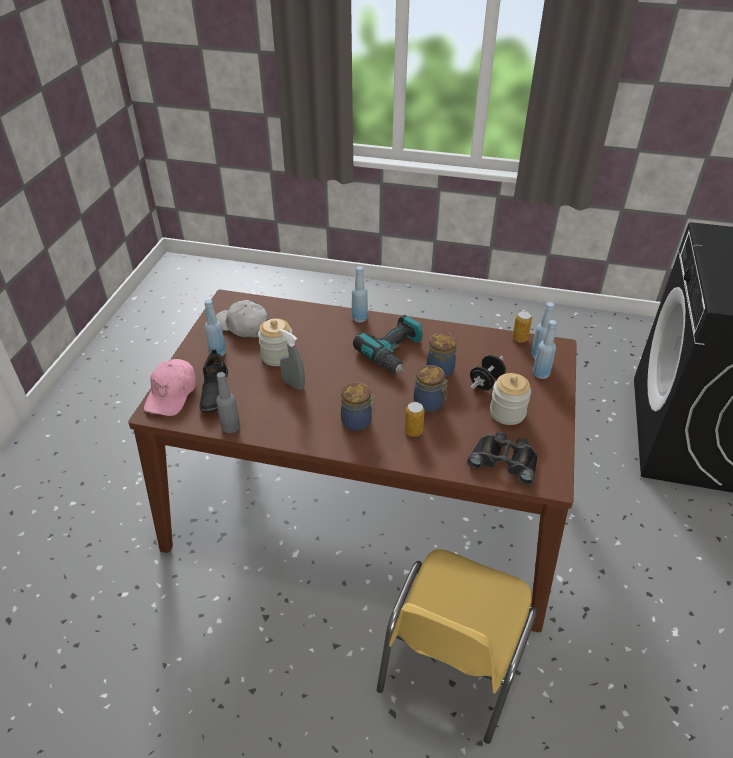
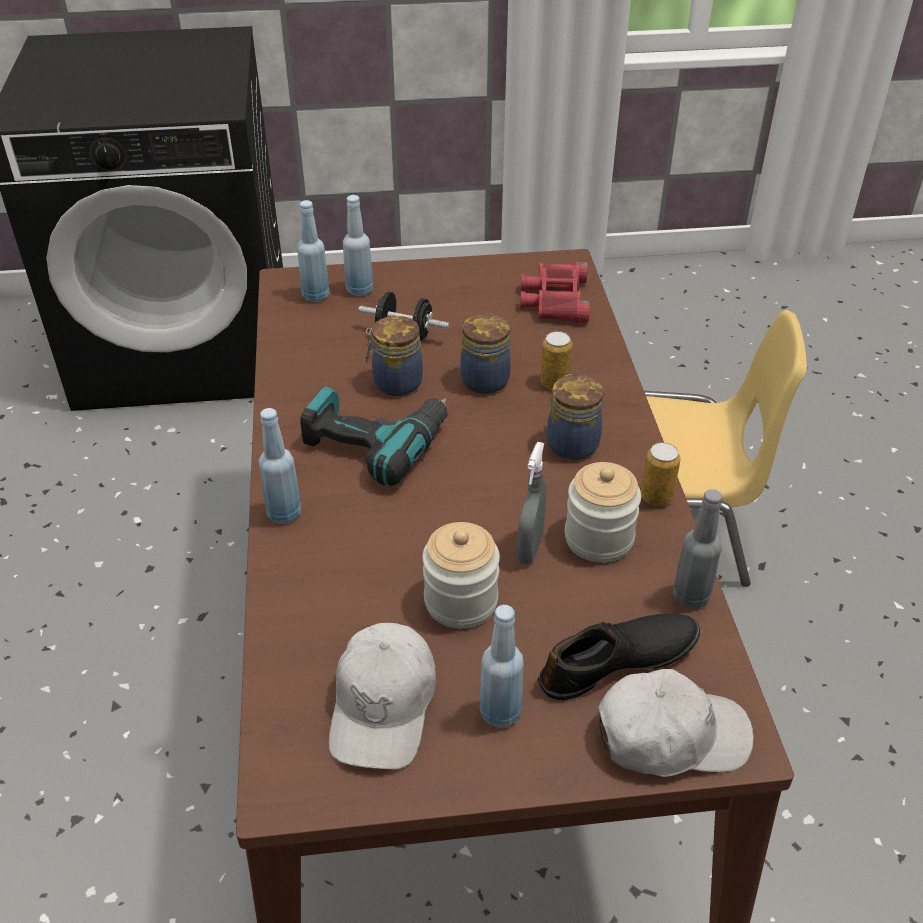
camera: 110 degrees left, 0 degrees up
pink cap [144,359,196,416] -> white cap [598,669,754,777]
black binoculars [467,432,538,485] -> red binoculars [520,262,590,323]
jar [490,373,531,425] -> jar moved to [565,462,641,563]
can [512,311,532,342] -> can moved to [641,442,681,506]

